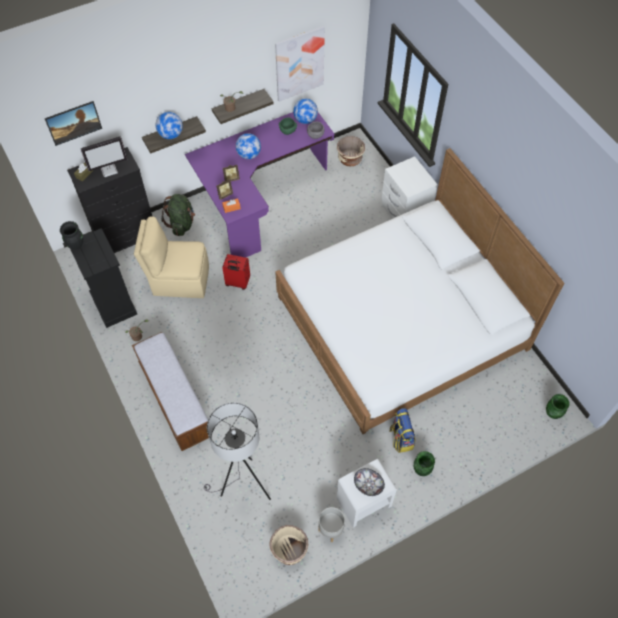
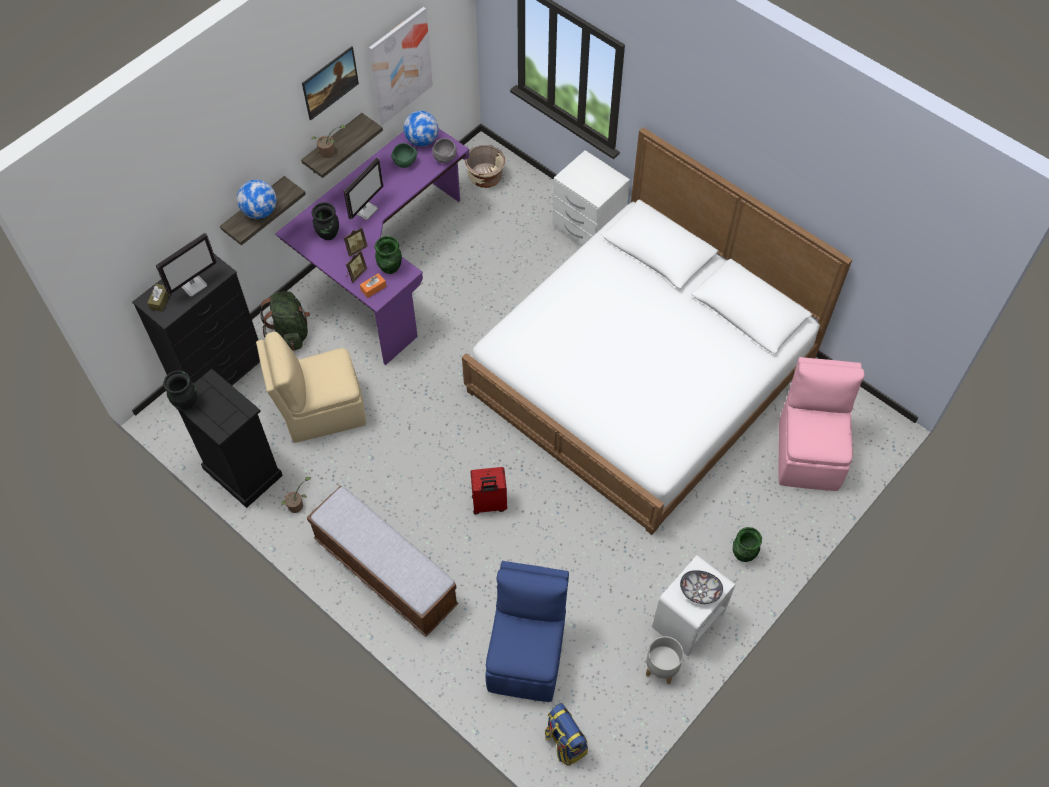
camera: 20 degrees left, 0 degrees up
picture [45,101,102,146] -> picture moved to [302,46,359,120]
grey floor lamp [204,402,271,500] -> blue chair [485,561,569,702]
red suitcase [222,254,250,290] -> red suitcase moved to [470,467,507,514]
globe [236,133,261,159] -> monitor [344,158,383,220]
beige planter [269,525,308,565] -> none
backpack [389,408,415,453] -> backpack moved to [545,703,588,766]
green vase [546,394,570,419] -> green vase moved to [375,236,402,274]
none -> black vase [312,202,339,240]
none -> pink chair [779,357,865,491]

